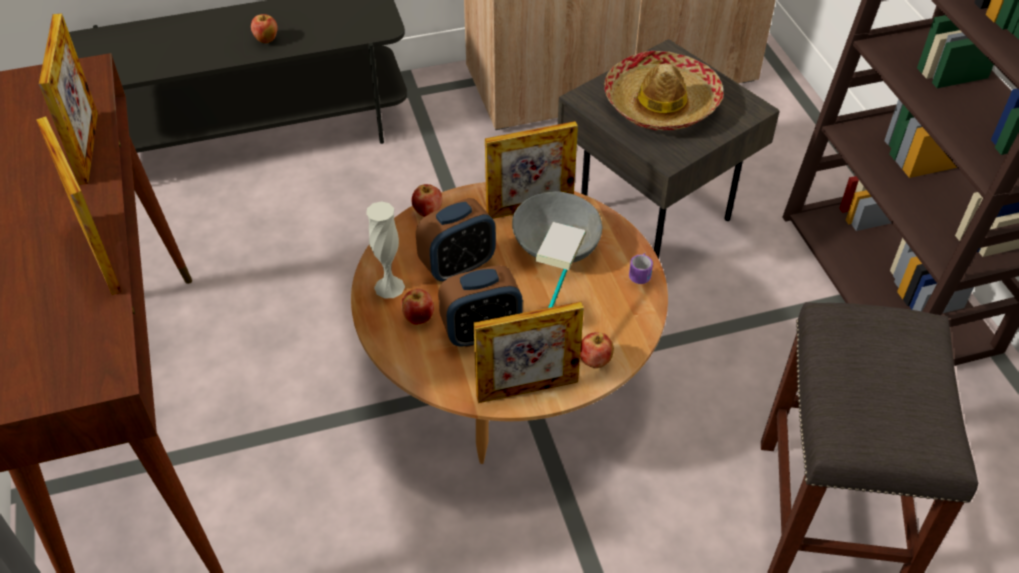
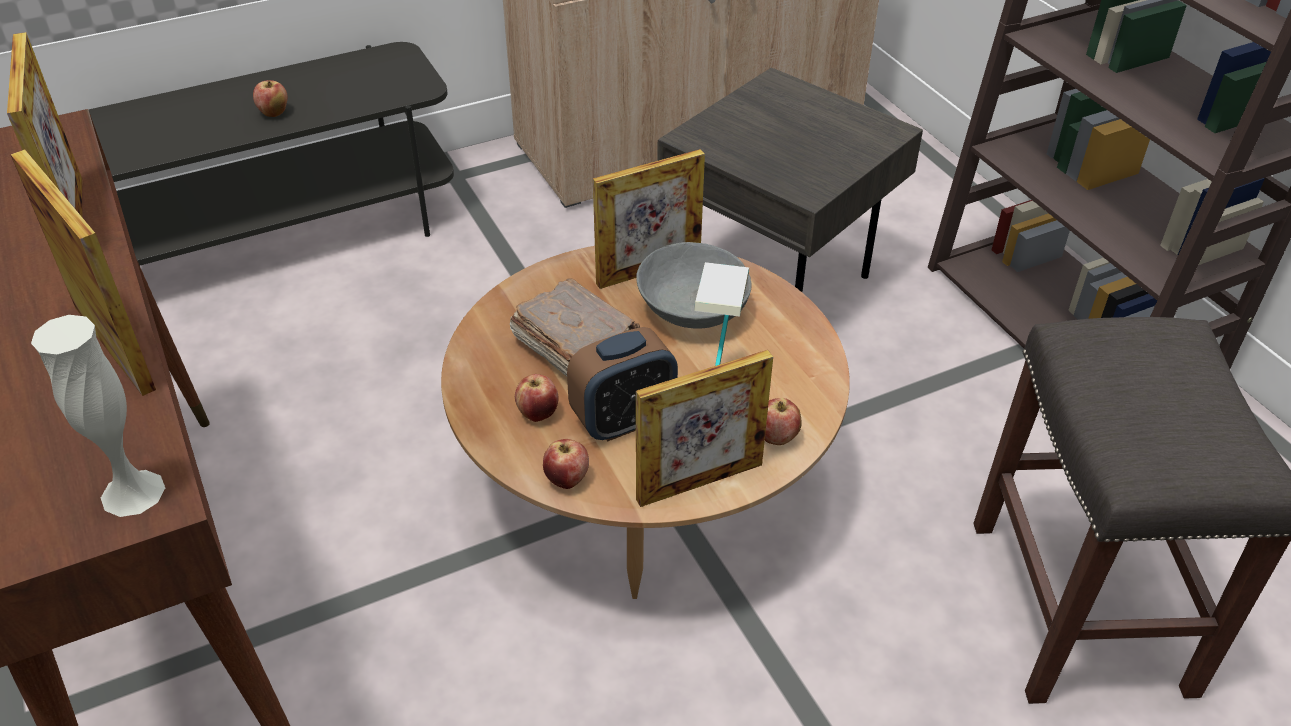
camera: 10 degrees left, 5 degrees down
white vase [366,201,405,299] -> white vase moved to [31,315,165,517]
apple [411,184,442,217] -> apple moved to [543,439,589,489]
alarm clock [416,198,496,281] -> brown book [510,279,640,377]
hat [604,51,724,131] -> none
mug [629,253,653,284] -> none

